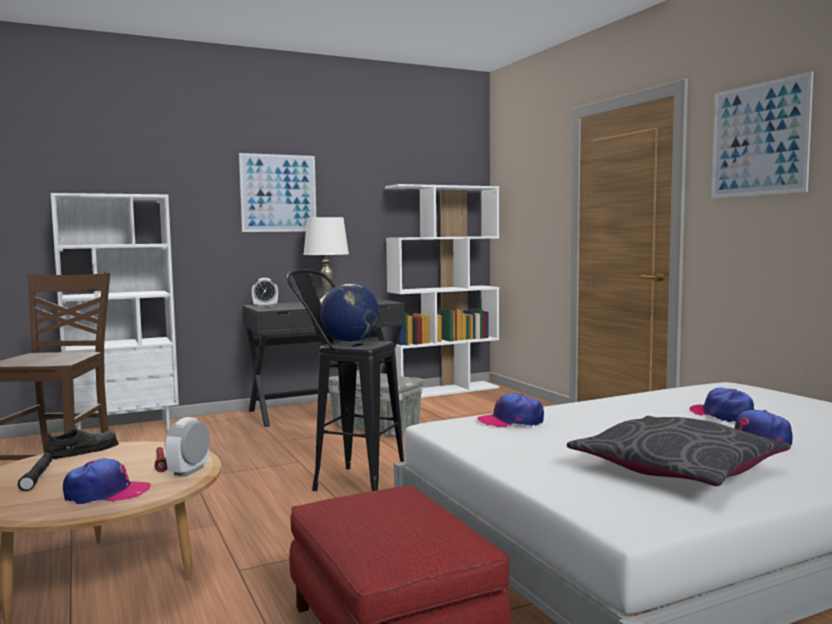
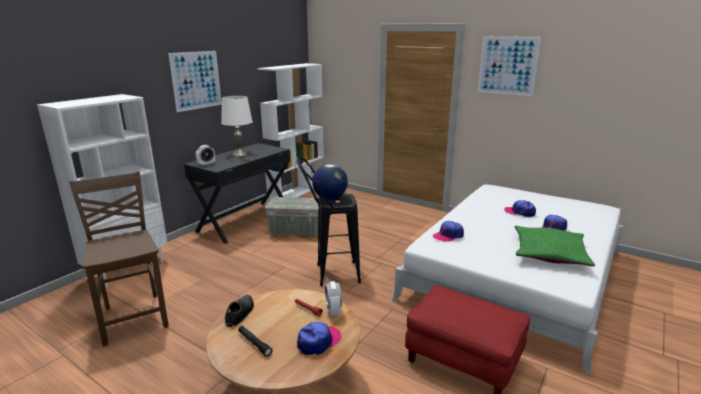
camera: 30 degrees left, 15 degrees up
grey pillow [567,416,791,486] -> green pillow [515,226,595,267]

